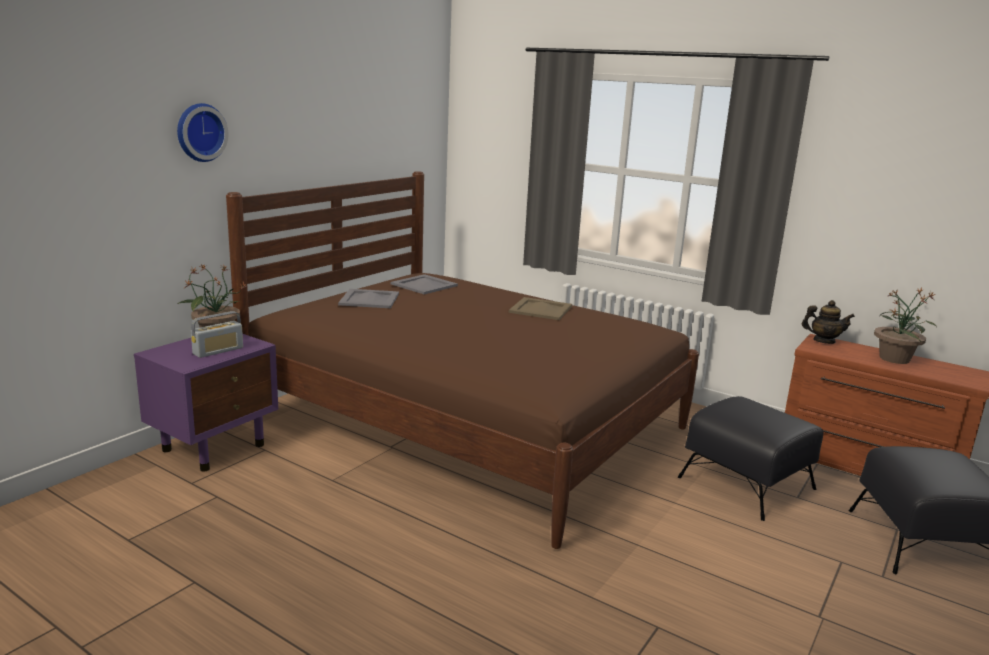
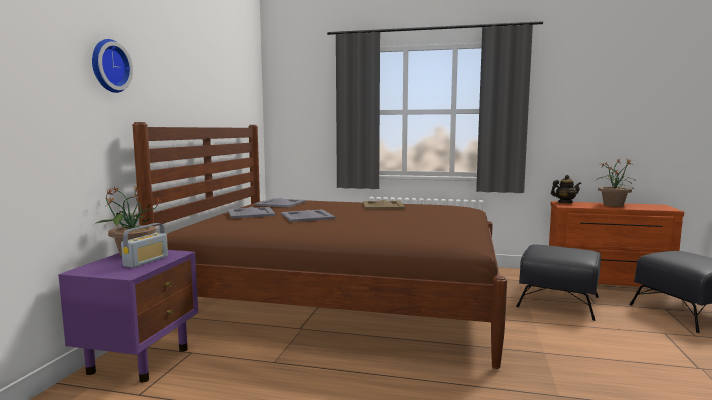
camera: 20 degrees left, 10 degrees down
none -> grey tray [281,210,335,222]

